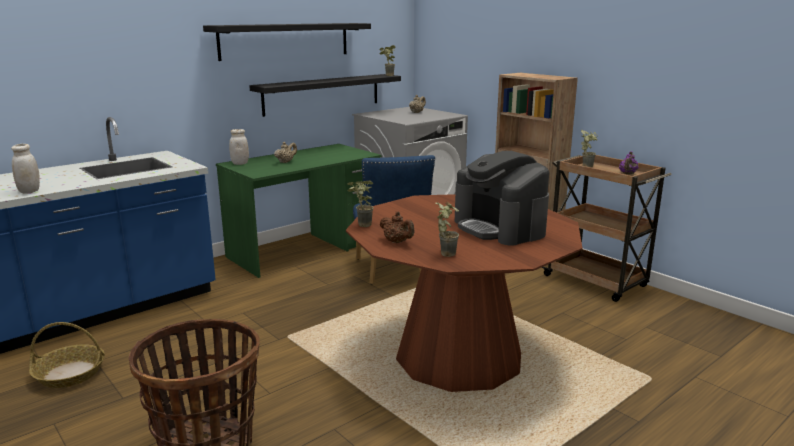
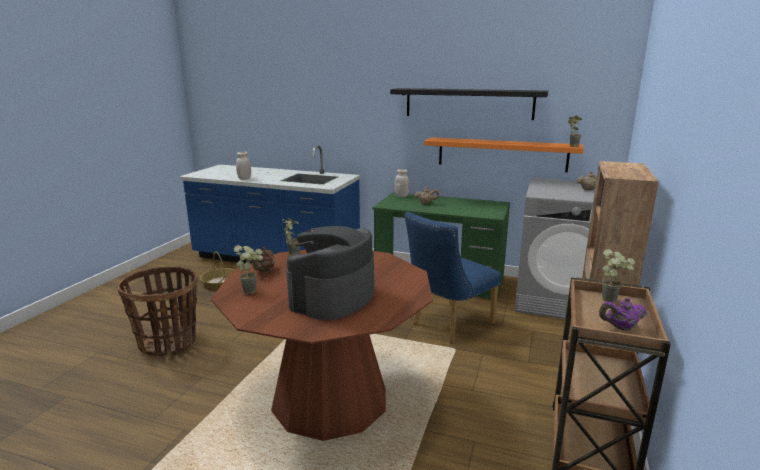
camera: 60 degrees right, 0 degrees up
black shelf [249,74,401,117] -> orange shelf [424,137,584,173]

